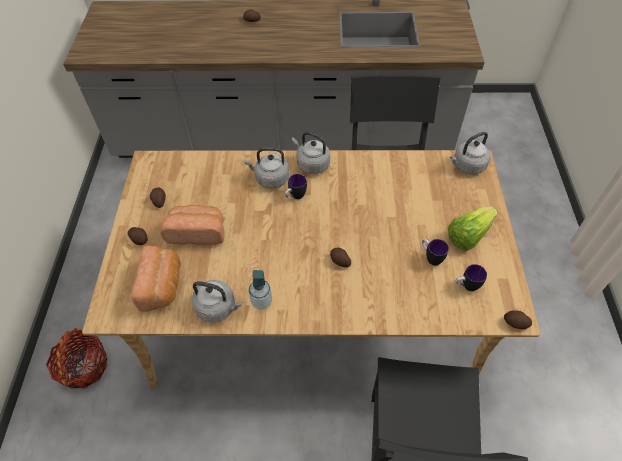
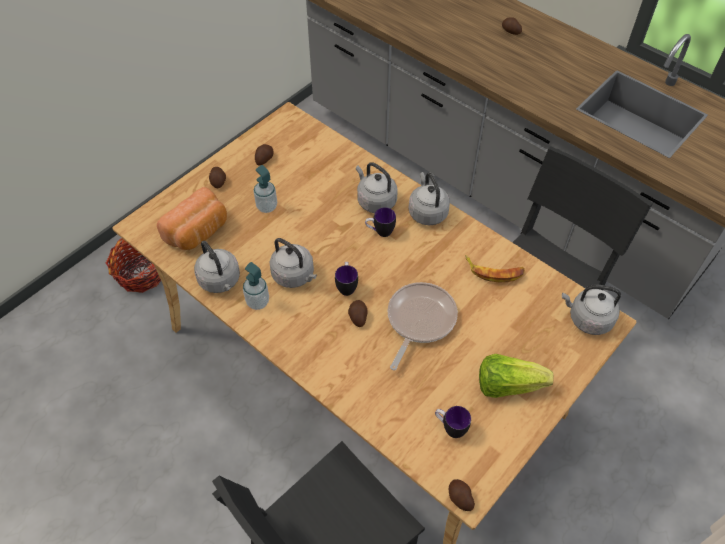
camera: 40 degrees right, 0 degrees up
bread [160,205,224,245] -> soap dispenser [253,165,277,213]
mug [422,239,449,266] -> mug moved to [335,262,358,296]
none -> grey kettle [270,238,317,288]
none -> frying pan [387,282,458,370]
none -> banana [465,255,525,282]

